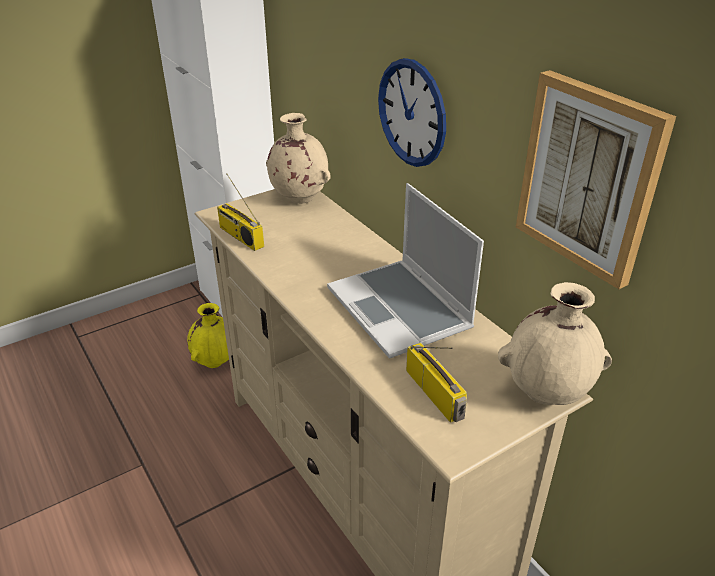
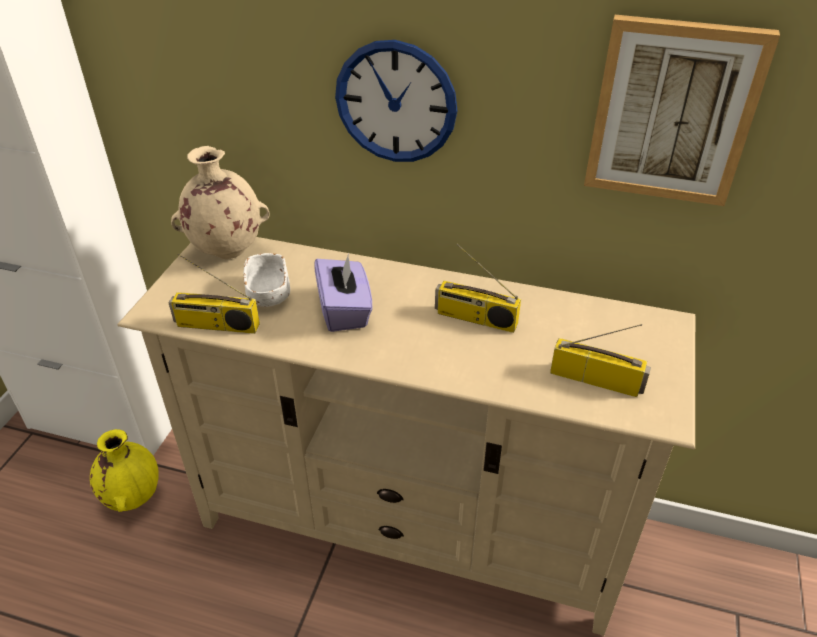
camera: 40 degrees left, 5 degrees up
laptop [327,183,484,359] -> radio [435,244,521,333]
beige vase [498,282,612,405] -> none
none -> white bowl [244,253,290,307]
none -> purple tissue box [314,253,373,332]

